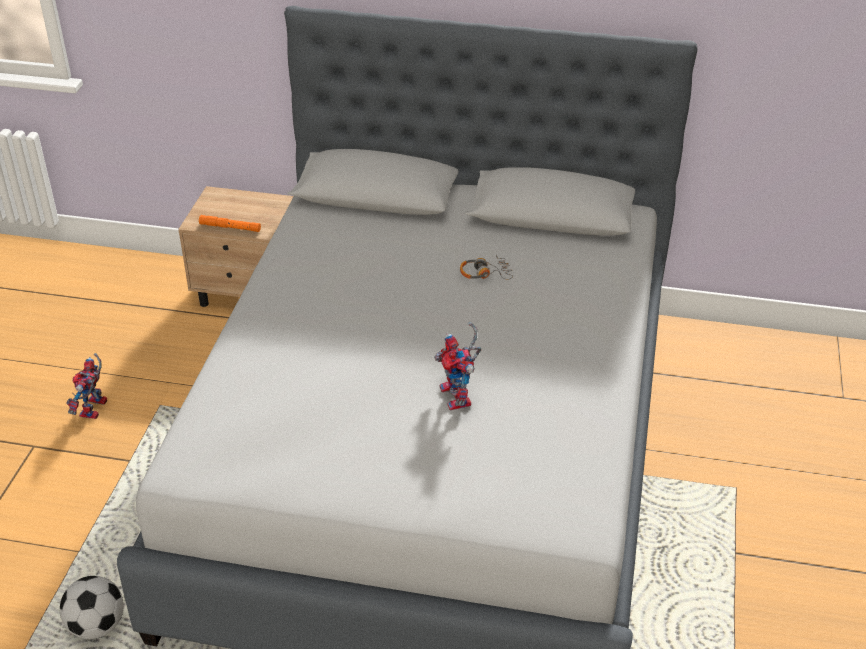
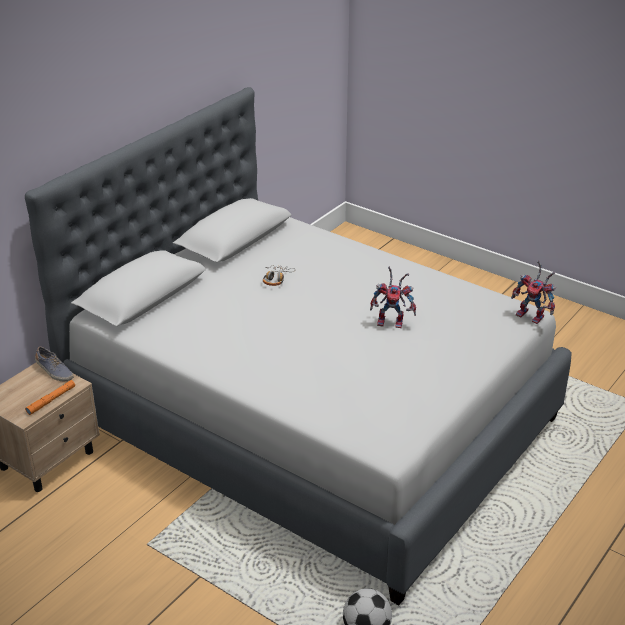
camera: 65 degrees left, 5 degrees down
toy robot [67,353,107,419] -> toy robot moved to [511,260,557,324]
none -> shoe [35,347,74,381]

